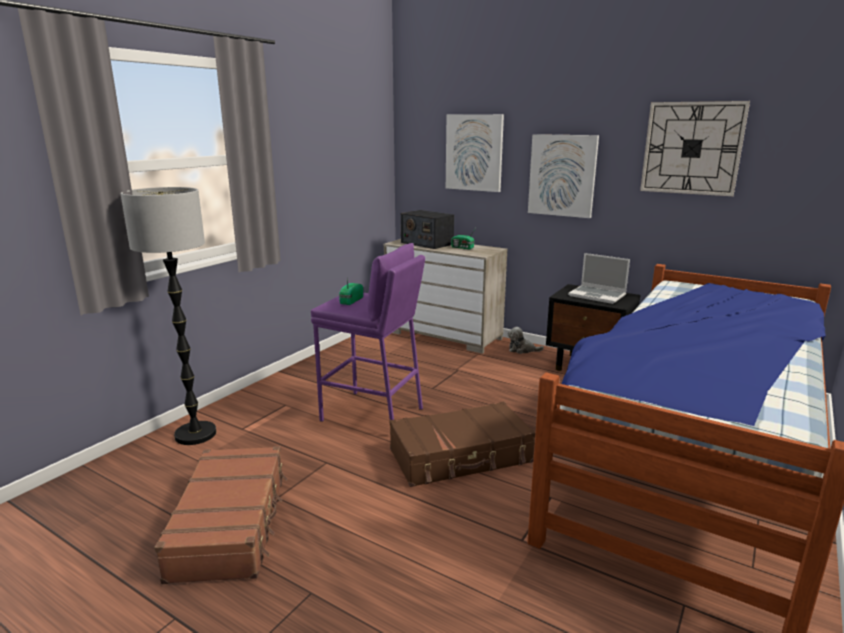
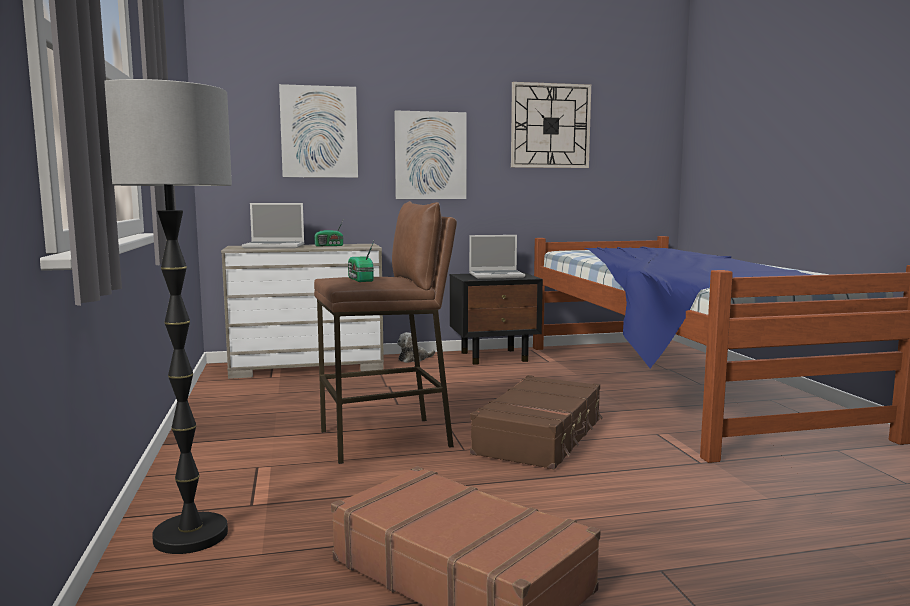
camera: 45 degrees left, 10 degrees down
purple stool [311,243,425,422] -> brown stool [314,201,457,464]
radio [401,210,454,249] -> laptop [242,203,304,249]

